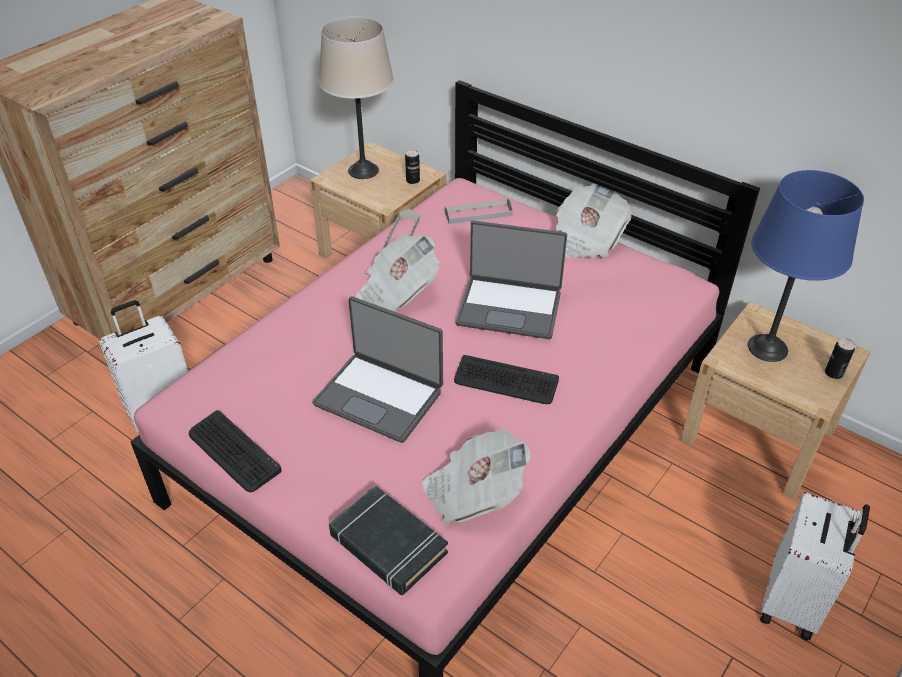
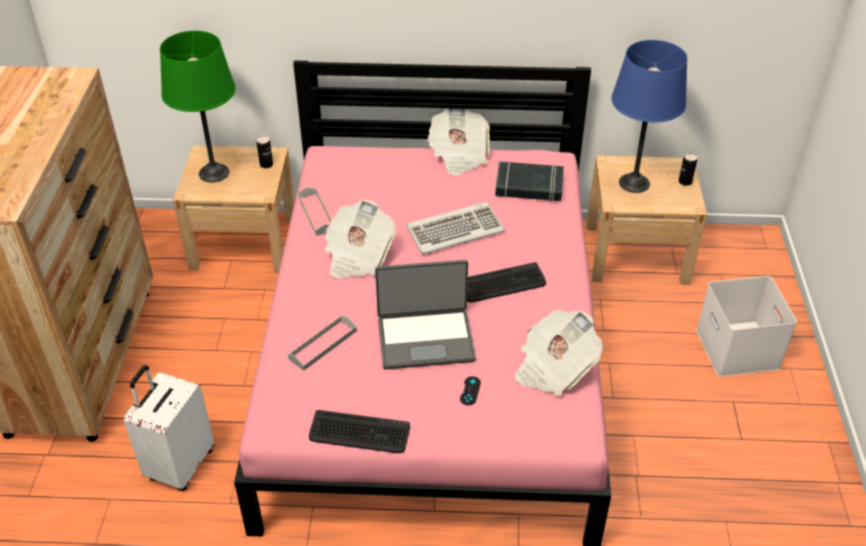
camera: 35 degrees left, 0 degrees up
beige table lamp [319,16,394,179] -> green table lamp [160,31,236,182]
black book [329,485,448,595] -> black book moved to [495,161,564,202]
grey tray [445,199,513,224] -> grey tray moved to [288,316,357,371]
laptop [456,221,567,339] -> keyboard [406,202,505,254]
white suitcase [760,492,870,641] -> white storage box [696,276,797,377]
none -> black game controller [460,376,481,405]

